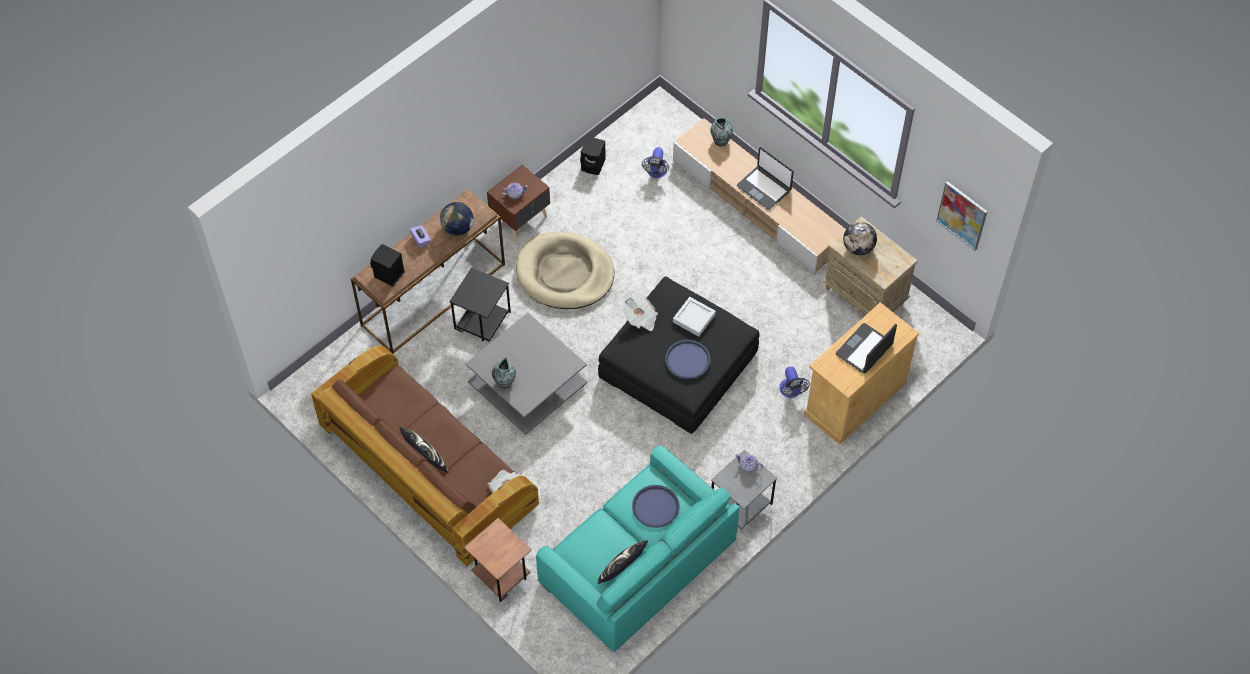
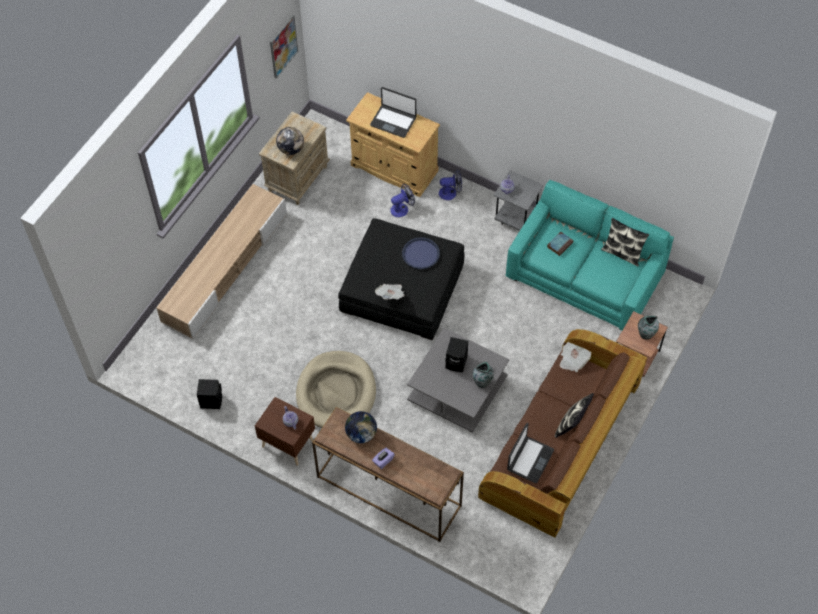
camera: 105 degrees left, 0 degrees up
black speaker [370,244,404,287] -> black speaker moved to [445,337,468,372]
black side table [449,267,511,342] -> none
blue tray [632,485,679,528] -> book [547,232,573,256]
fan [642,147,669,178] -> fan moved to [439,169,462,200]
grey tray [673,297,716,337] -> none
vase [710,117,733,147] -> vase moved to [638,316,659,340]
laptop [737,147,794,210] -> laptop moved to [507,423,554,483]

